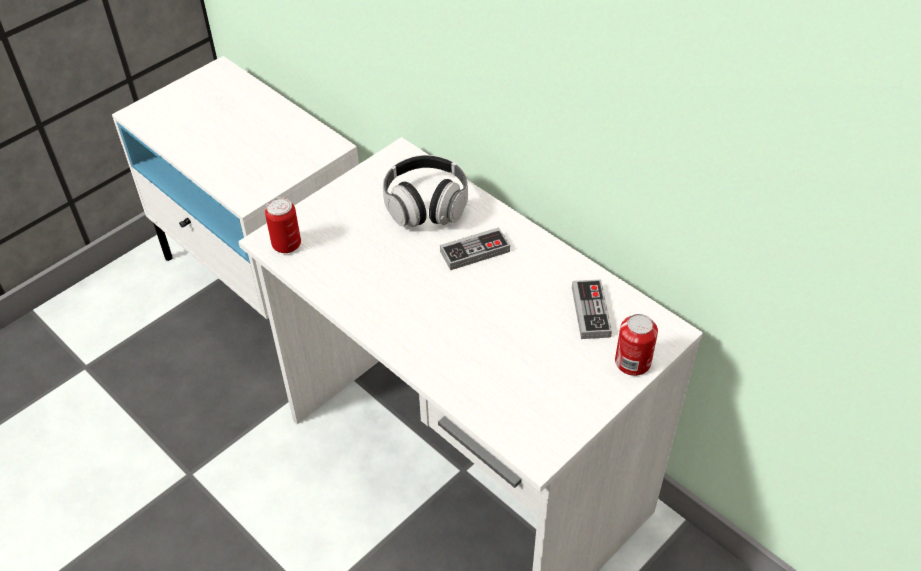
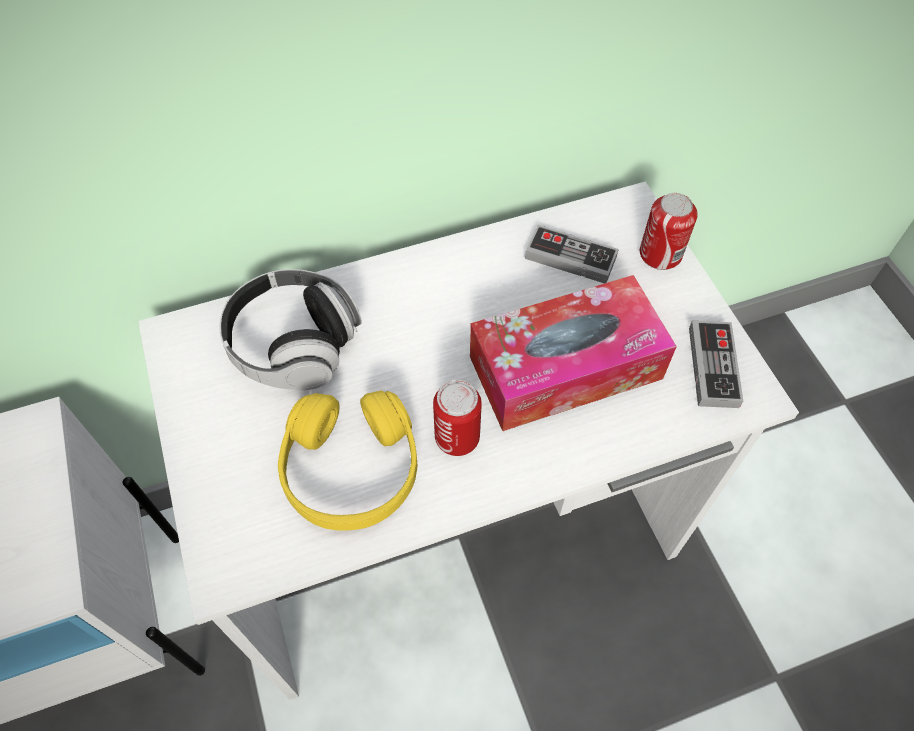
camera: 65 degrees left, 10 degrees up
can [265,197,301,253] -> can moved to [433,380,482,456]
game controller [440,227,510,270] -> game controller moved to [689,321,743,408]
none -> yellow headphones [278,390,417,531]
none -> tissue box [470,275,677,431]

